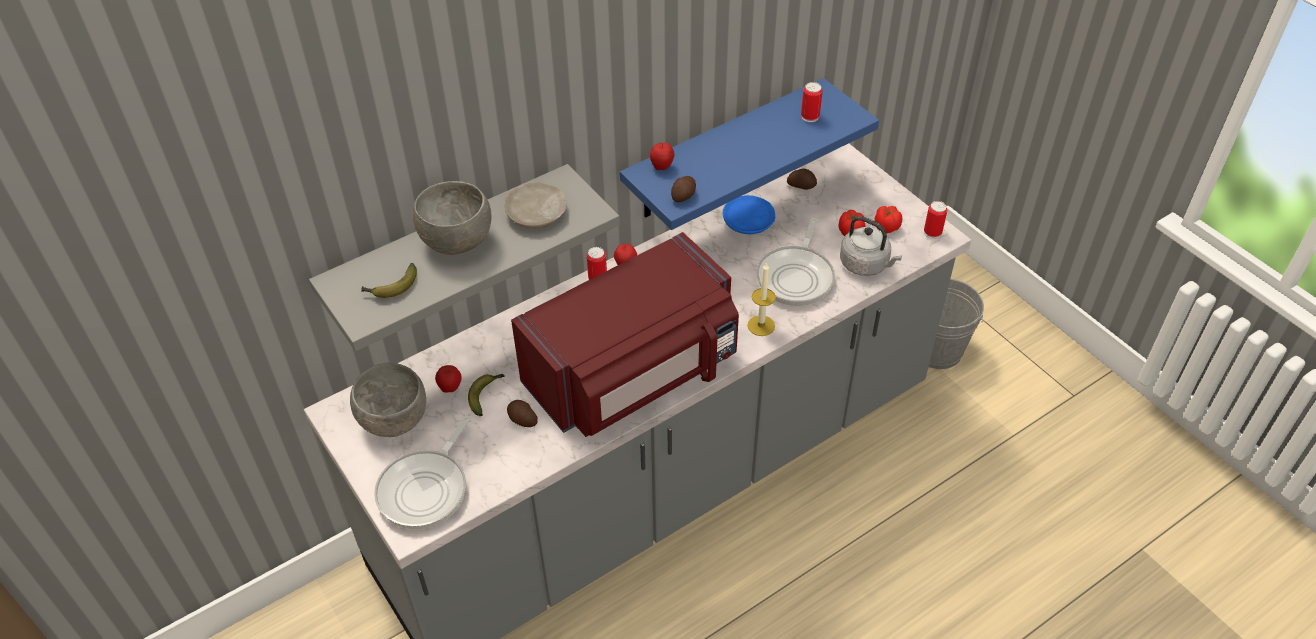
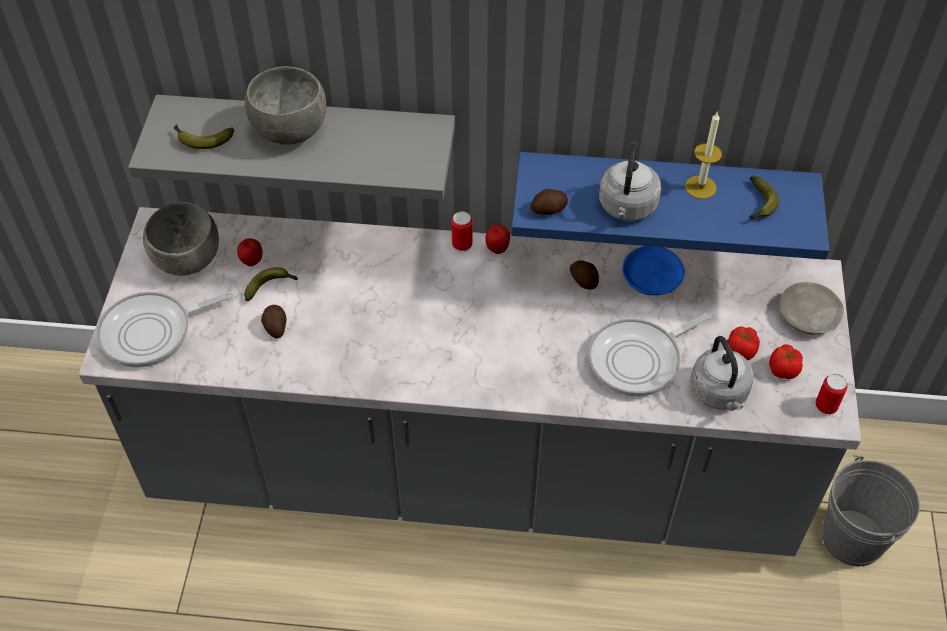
camera: 40 degrees right, 5 degrees up
beige plate [504,182,567,228] -> beige plate moved to [779,282,844,334]
red microwave [511,232,739,437] -> none
apple [650,143,674,170] -> none
candle [747,262,776,336] -> candle moved to [685,111,722,199]
potato [787,168,817,190] -> potato moved to [570,260,599,290]
can [801,82,823,122] -> banana [749,176,779,220]
none -> grey kettle [599,142,661,221]

